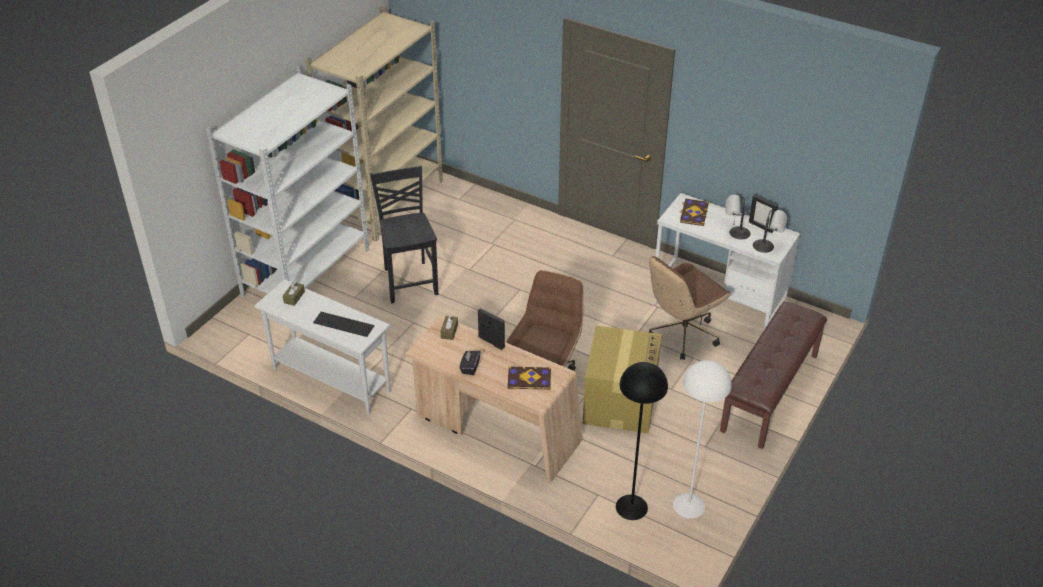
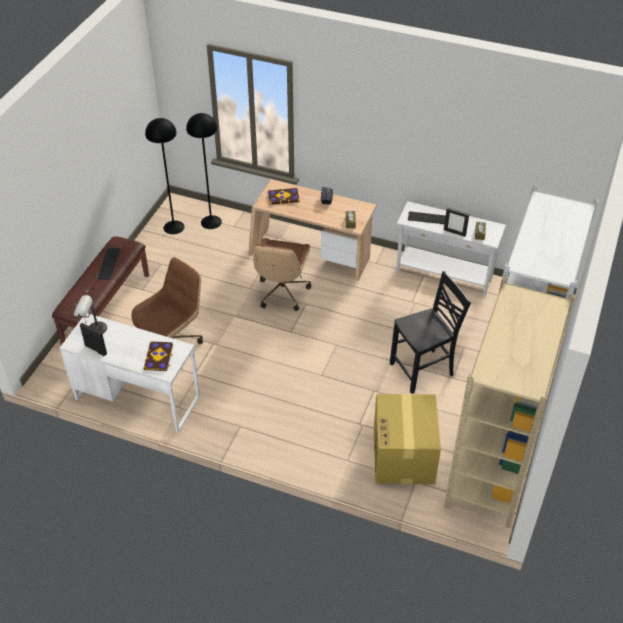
camera: 170 degrees right, 5 degrees up
black chair [370,165,438,303] -> black chair turned 90 degrees counterclockwise [390,271,471,394]
picture frame [478,308,505,350] -> picture frame moved to [444,207,469,237]
cardboard box [583,326,662,433] -> cardboard box moved to [374,394,441,484]
white floor lamp [673,360,732,519] -> black floor lamp [145,118,185,234]
table lamp [725,194,751,240] -> none
none -> keyboard [97,248,120,280]

